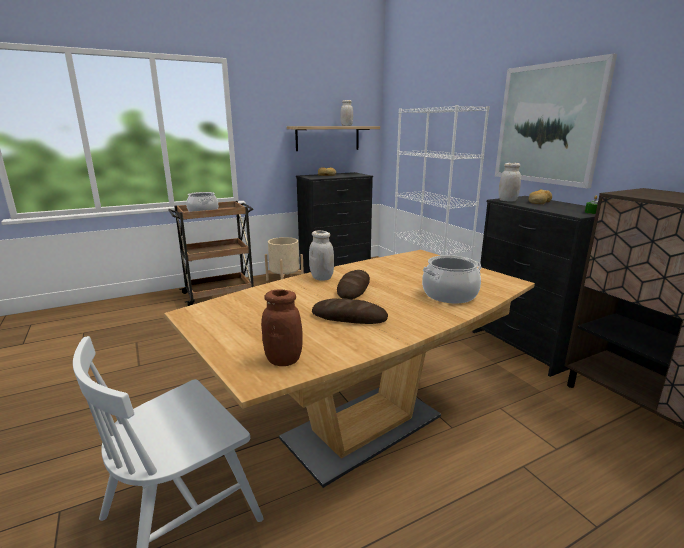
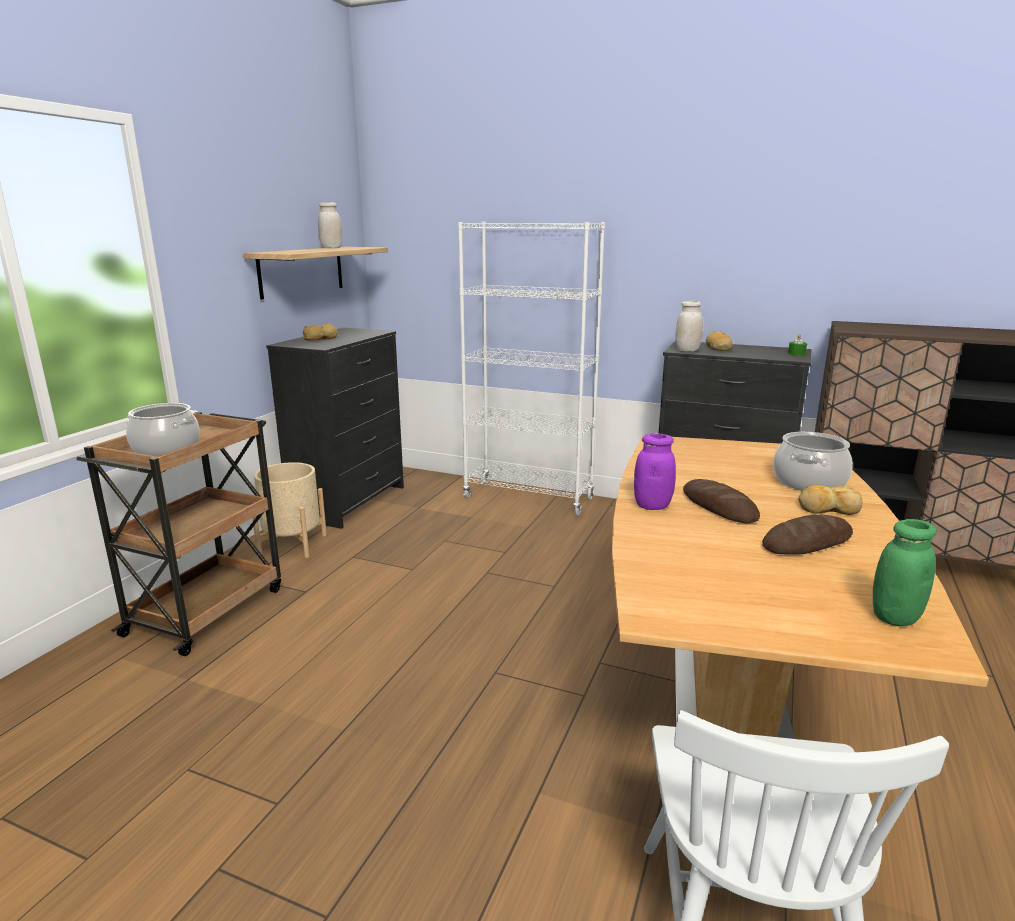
camera: 40 degrees left, 0 degrees up
brown jar [261,289,303,366] -> green jar [873,519,937,626]
white jar [309,230,334,281] -> purple jar [634,433,676,510]
picture [495,54,617,188] -> none
none -> bread [798,485,862,515]

